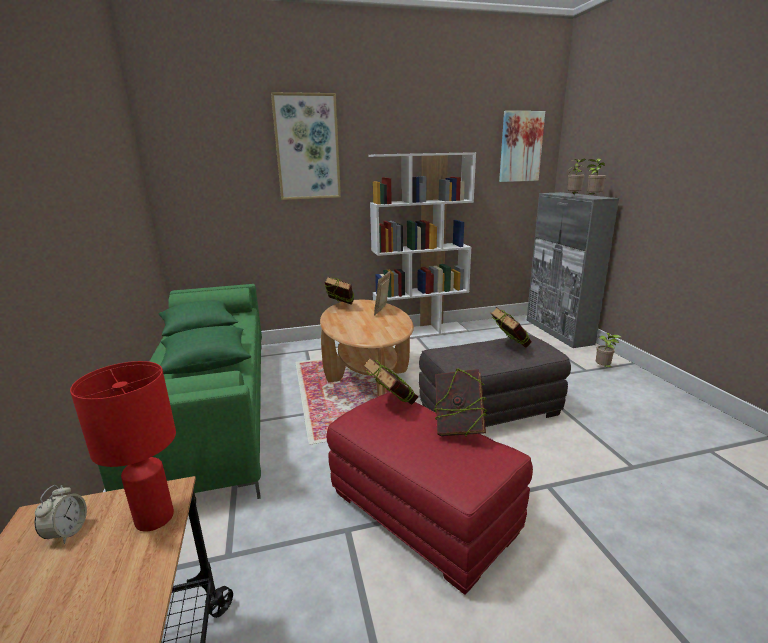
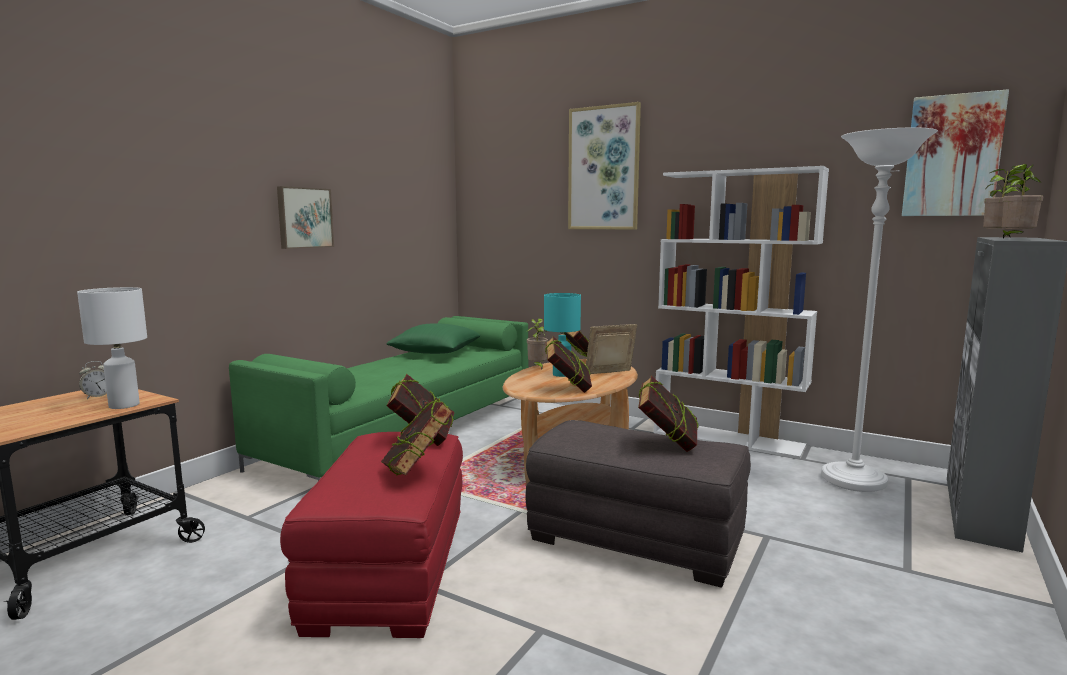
camera: 45 degrees right, 10 degrees down
red table lamp [70,361,176,532] -> white table lamp [77,287,147,409]
green pillow [160,326,251,374] -> none
potted plant [596,333,621,367] -> potted plant moved to [527,318,548,369]
none -> picture [277,186,334,249]
none -> turquoise table lamp [544,293,581,377]
none -> book [545,336,592,393]
none -> white floor lamp [821,128,938,492]

